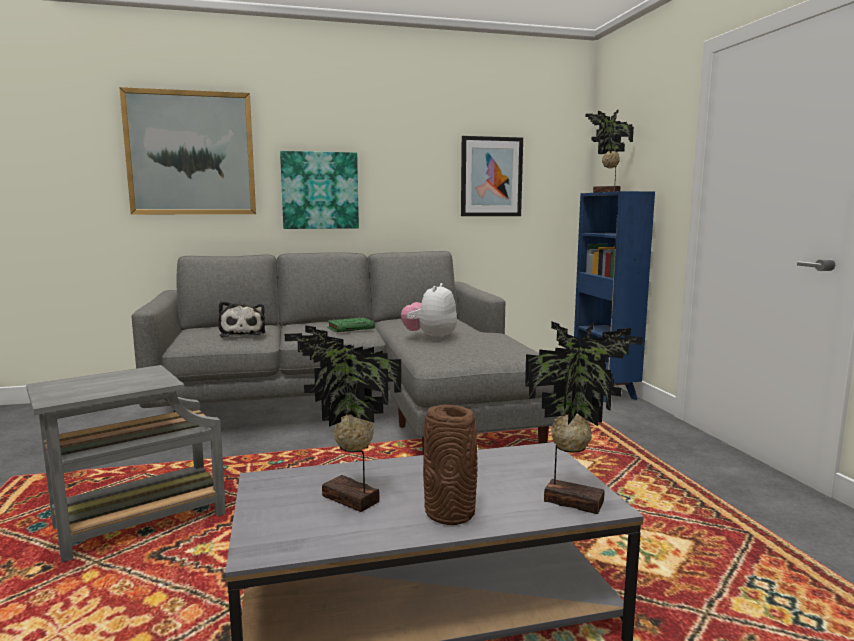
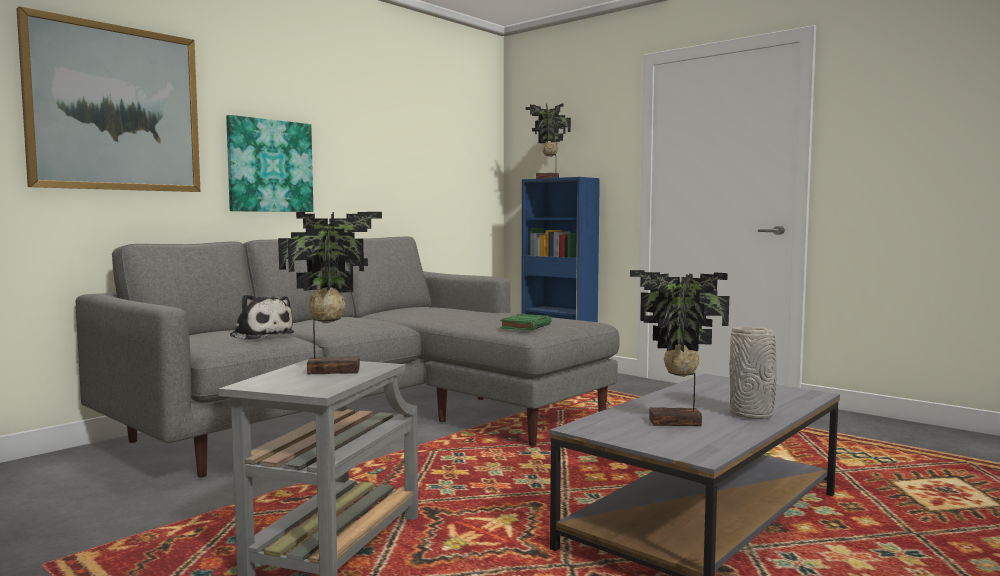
camera: 35 degrees left, 5 degrees down
green book [327,317,375,332] -> green book moved to [500,314,551,331]
plush toy [401,283,457,341] -> none
brown vase [423,405,478,525] -> grey vase [729,327,777,419]
picture [461,136,523,216] -> none
potted plant [525,322,643,514] -> potted plant moved to [278,212,382,375]

